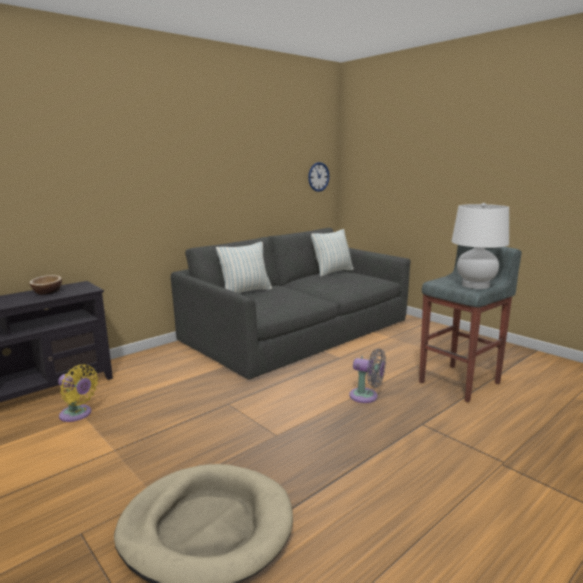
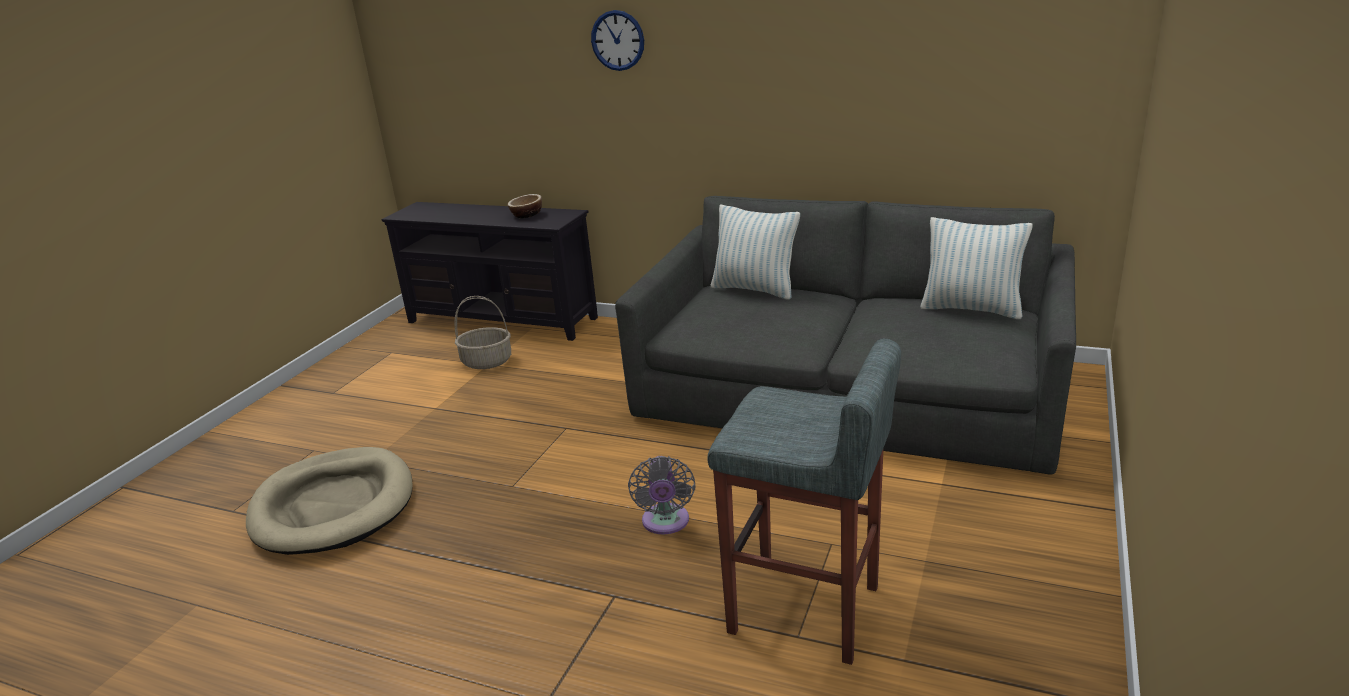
camera: 65 degrees right, 10 degrees up
yellow fan [58,364,98,422] -> basket [455,296,511,369]
wall clock [308,162,330,192] -> wall clock moved to [591,10,644,71]
white table lamp [451,203,509,289] -> none

